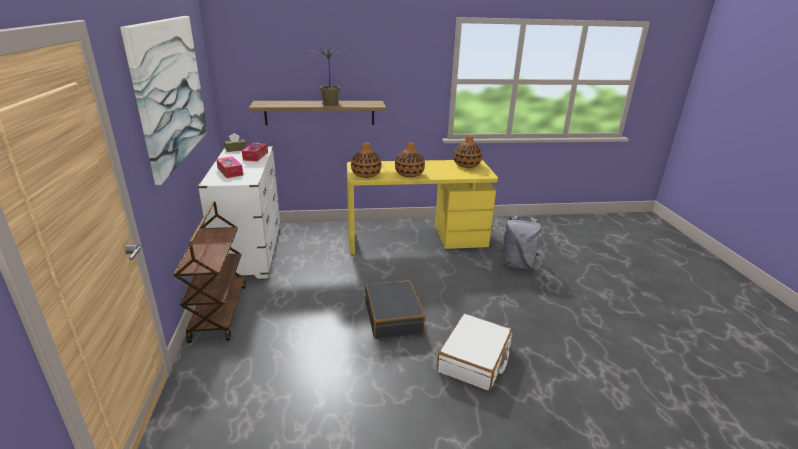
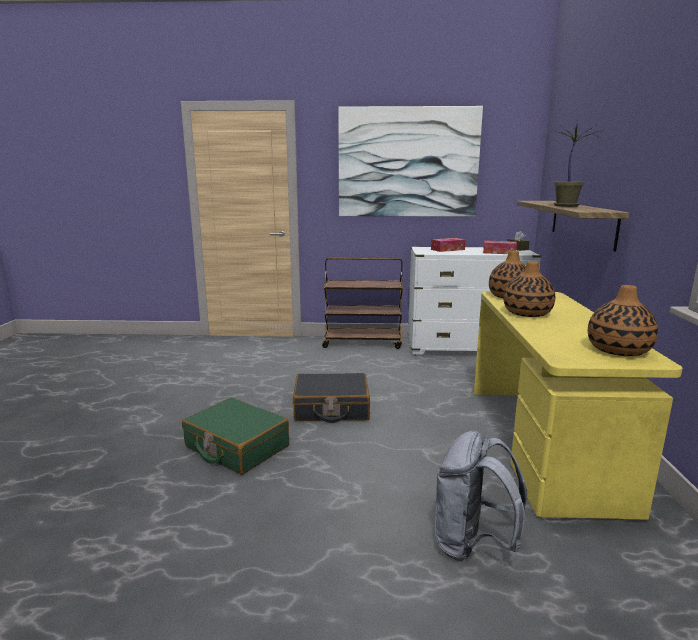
camera: 100 degrees right, 10 degrees down
white suitcase [437,313,513,391] -> green suitcase [182,397,289,475]

